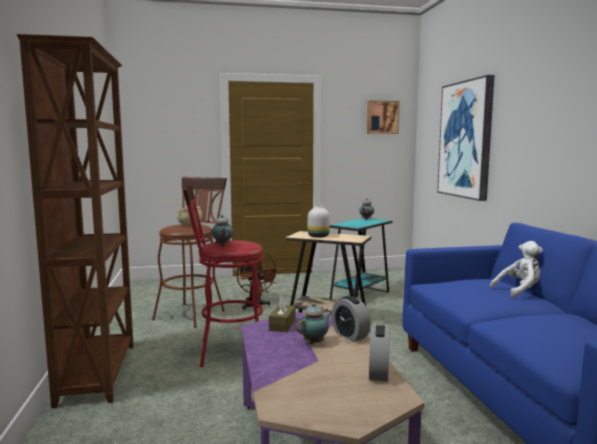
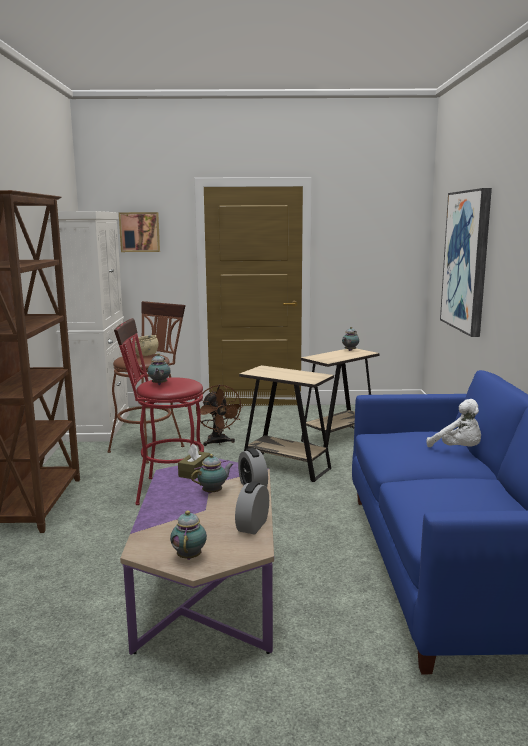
camera: 10 degrees right, 5 degrees up
white vase [308,205,330,238] -> none
turquoise side table [329,218,392,299] -> beige side table [301,348,380,447]
picture [367,101,400,134] -> picture moved to [119,212,160,252]
white plush toy [490,241,543,298] -> white plush toy turned 60 degrees clockwise [426,399,481,447]
none -> white cabinet [48,211,130,442]
none -> teapot [170,510,207,560]

